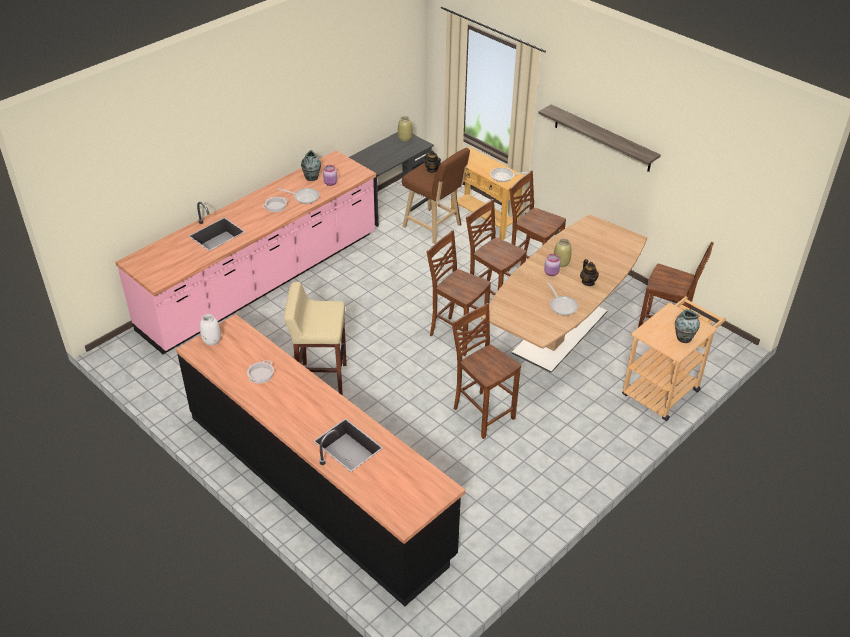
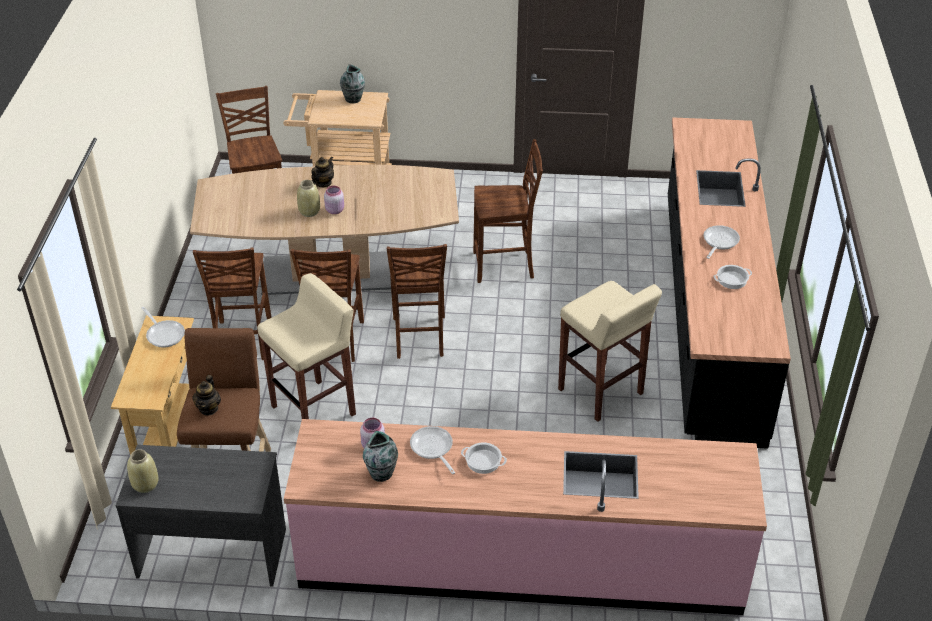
camera: 130 degrees left, 0 degrees up
white vase [200,314,221,346] -> none
brown chair [452,303,521,439] -> brown chair turned 105 degrees counterclockwise [473,139,543,283]
shelf [538,104,661,172] -> none
frying pan [548,283,578,315] -> frying pan moved to [704,225,740,259]
none -> beige stool [257,273,356,419]

